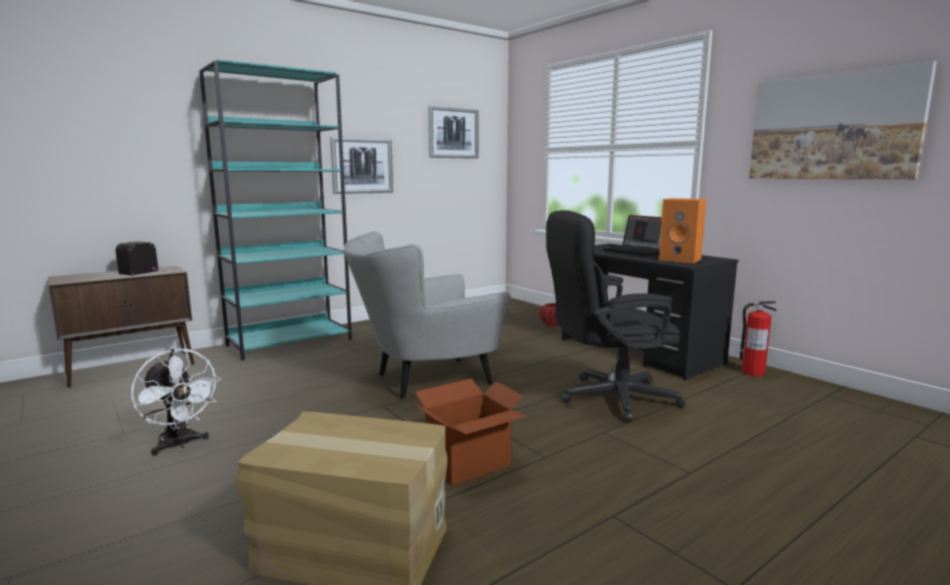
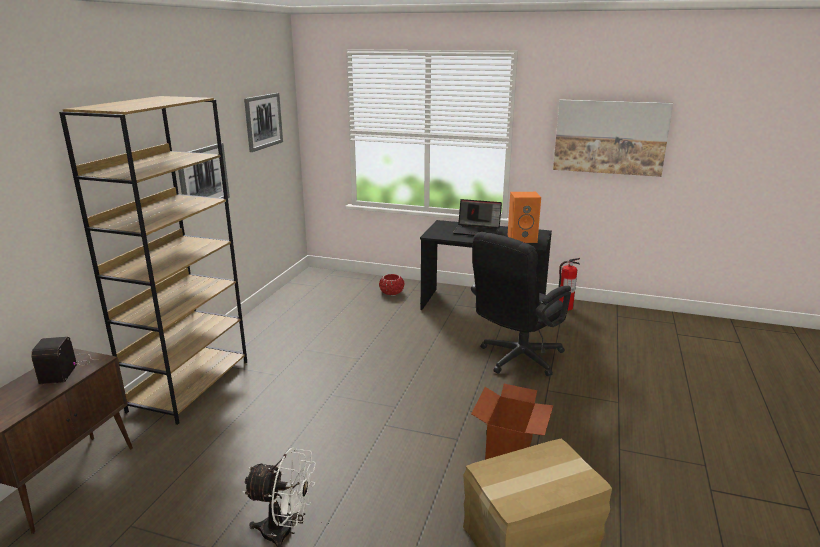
camera: 35 degrees left, 10 degrees up
turquoise bookcase [199,59,352,360] -> brown bookcase [59,96,247,425]
grey armchair [344,231,511,400] -> none

